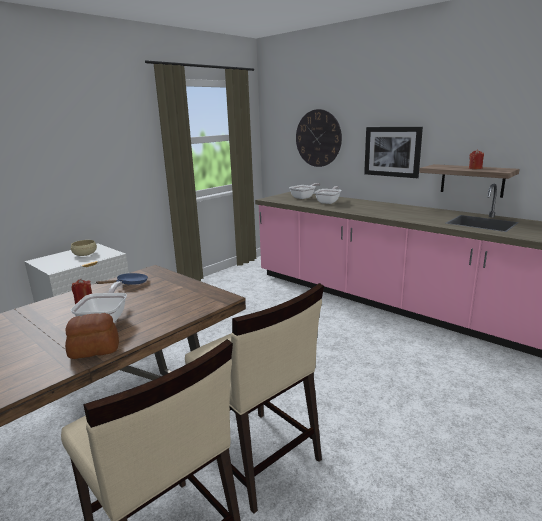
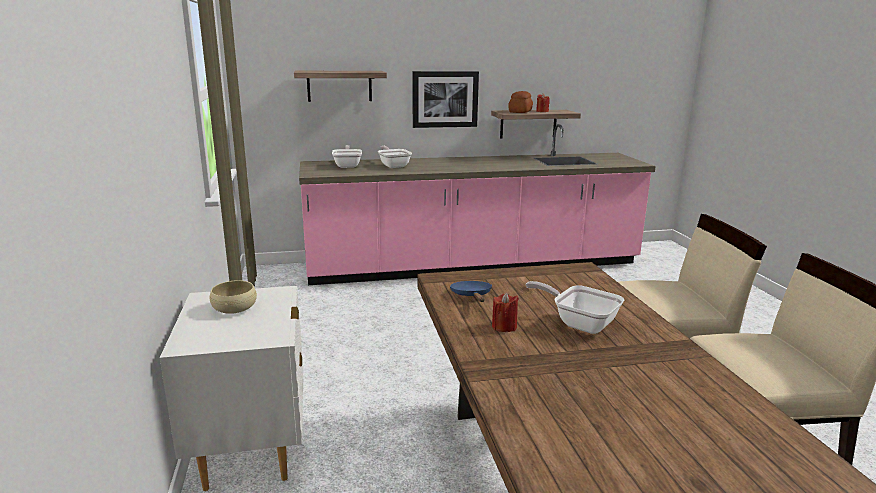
camera: 55 degrees left, 0 degrees up
bread [65,313,119,359] -> bread moved to [508,91,533,113]
wall clock [296,109,342,167] -> shelf [294,71,387,102]

